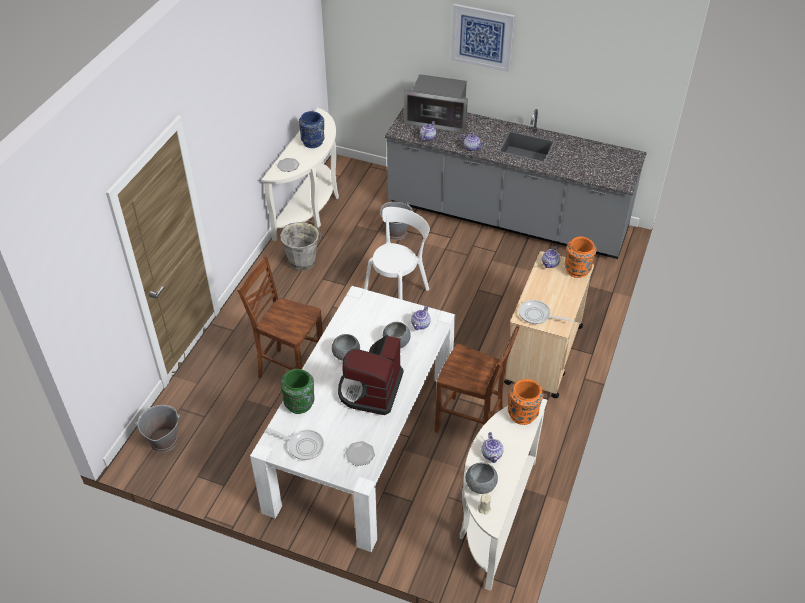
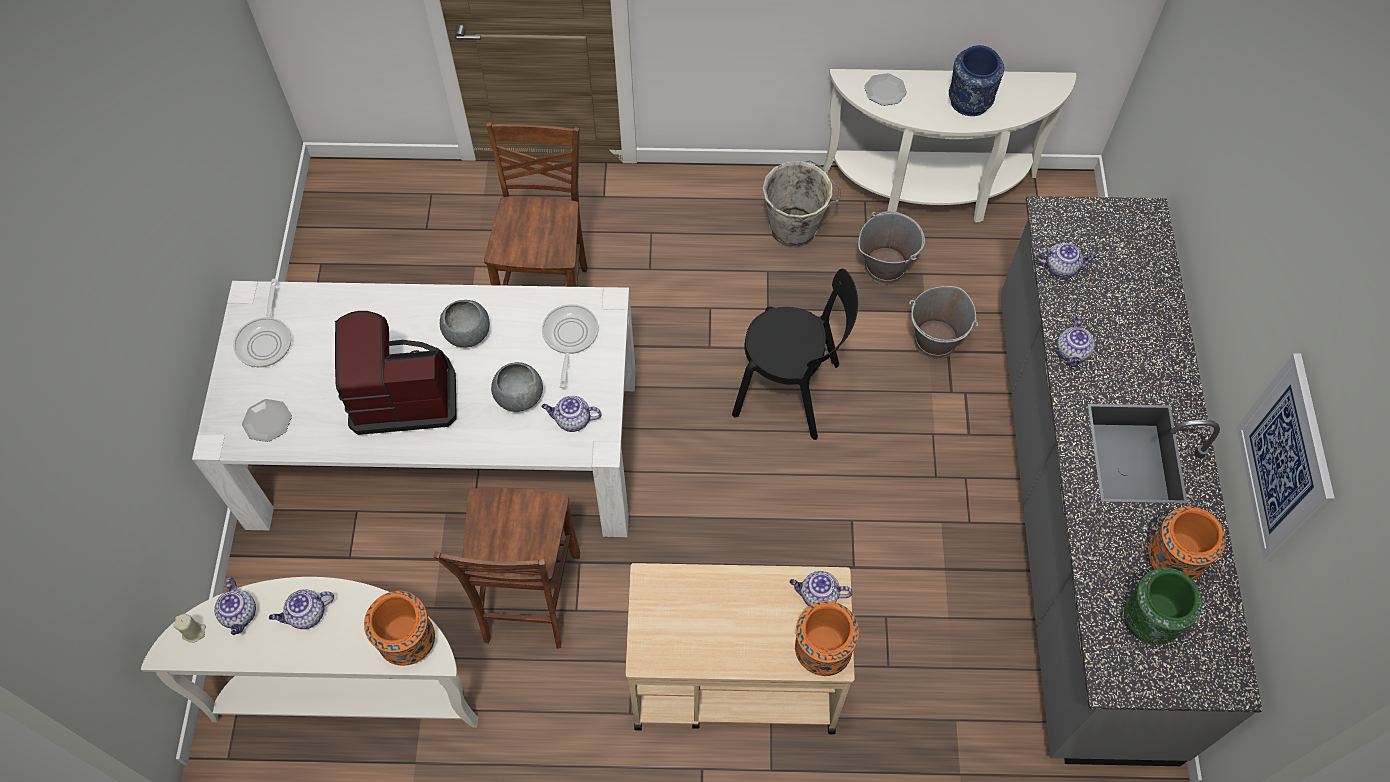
camera: 70 degrees right, 15 degrees up
grey bucket [135,405,180,452] -> grey bucket moved to [858,211,925,285]
green vase [281,369,315,414] -> green vase moved to [1124,568,1202,644]
white chair [364,207,430,300] -> black chair [732,269,858,440]
microwave [404,74,468,133] -> none
picture [451,4,515,72] -> picture moved to [1237,353,1335,561]
grey bowl [466,463,498,494] -> teapot [214,577,256,635]
frying pan [519,300,573,324] -> frying pan moved to [542,304,599,388]
none -> orange vase [1148,507,1226,580]

